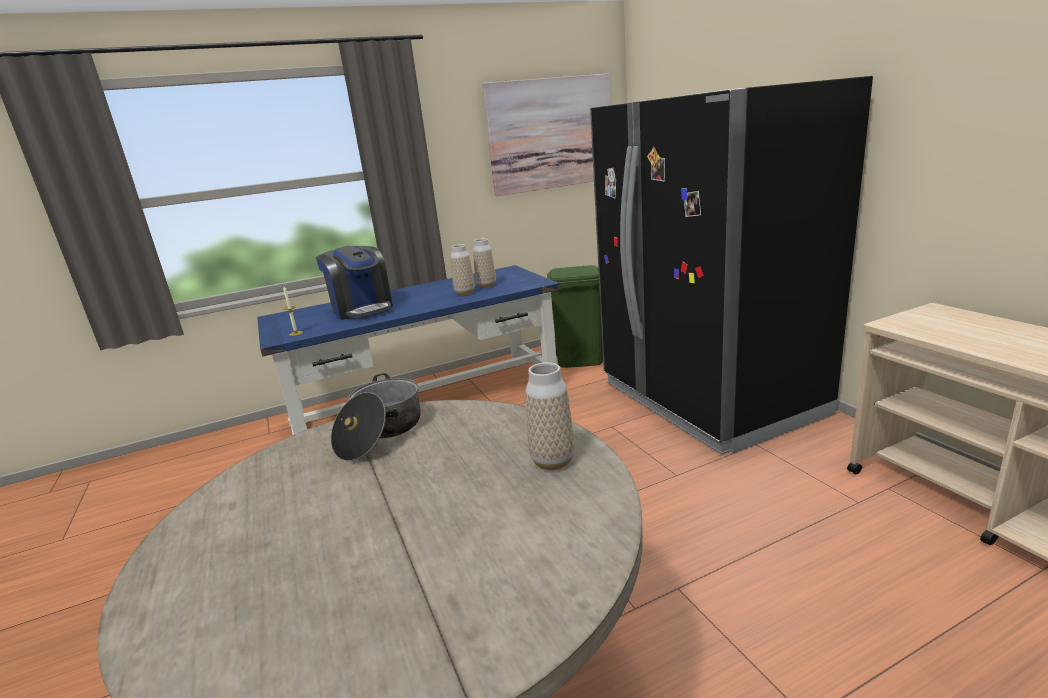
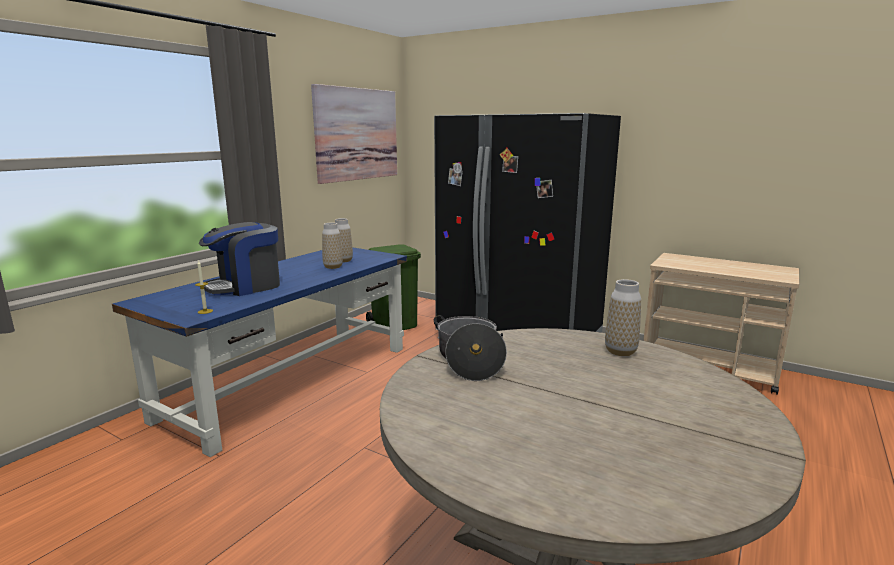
camera: 35 degrees left, 5 degrees down
coffee machine [316,246,393,320] -> coffee machine turned 120 degrees clockwise [199,222,280,296]

